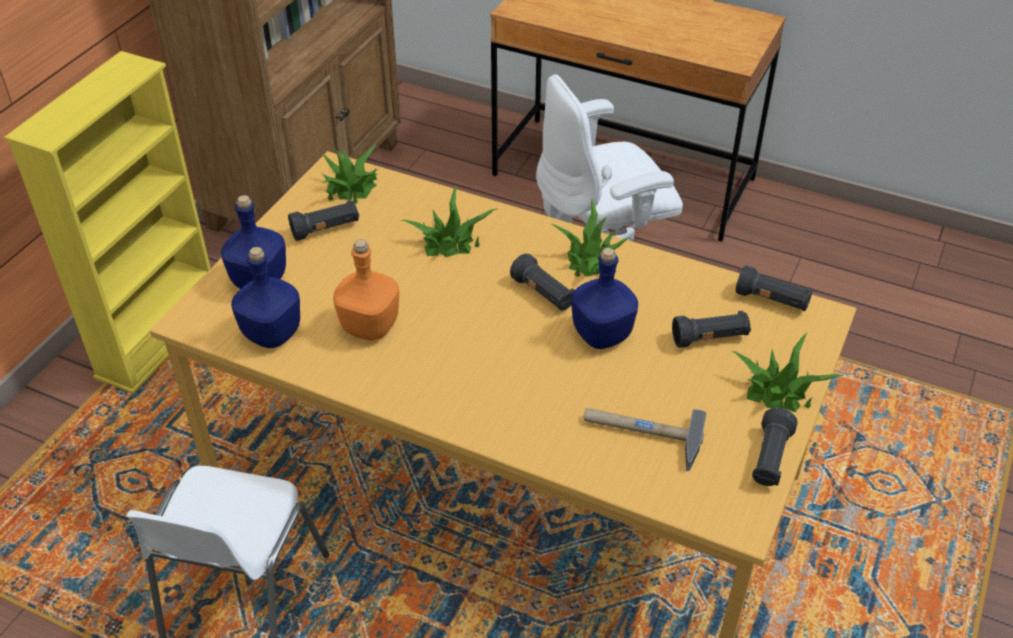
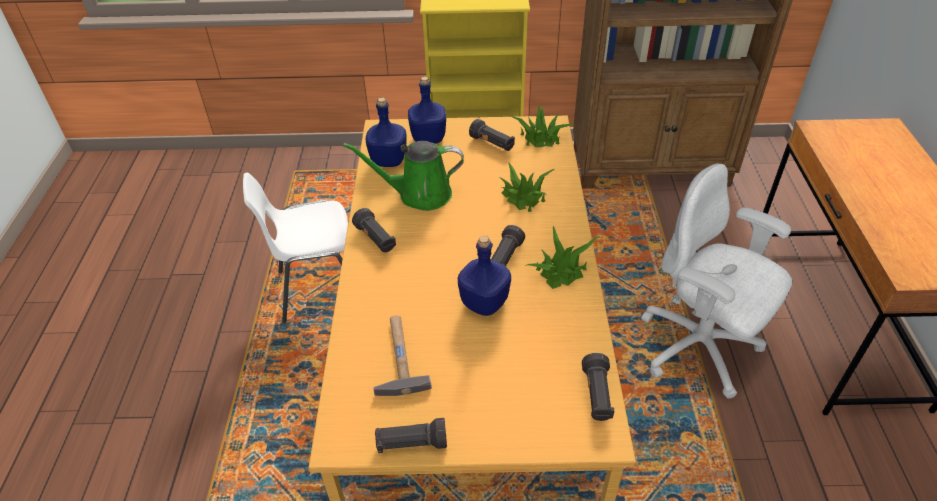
camera: 65 degrees right, 0 degrees up
orange bottle [333,240,399,341] -> green watering can [343,141,464,211]
black flashlight [672,310,751,348] -> black flashlight moved to [352,208,396,253]
potted plant [732,333,843,412] -> none

